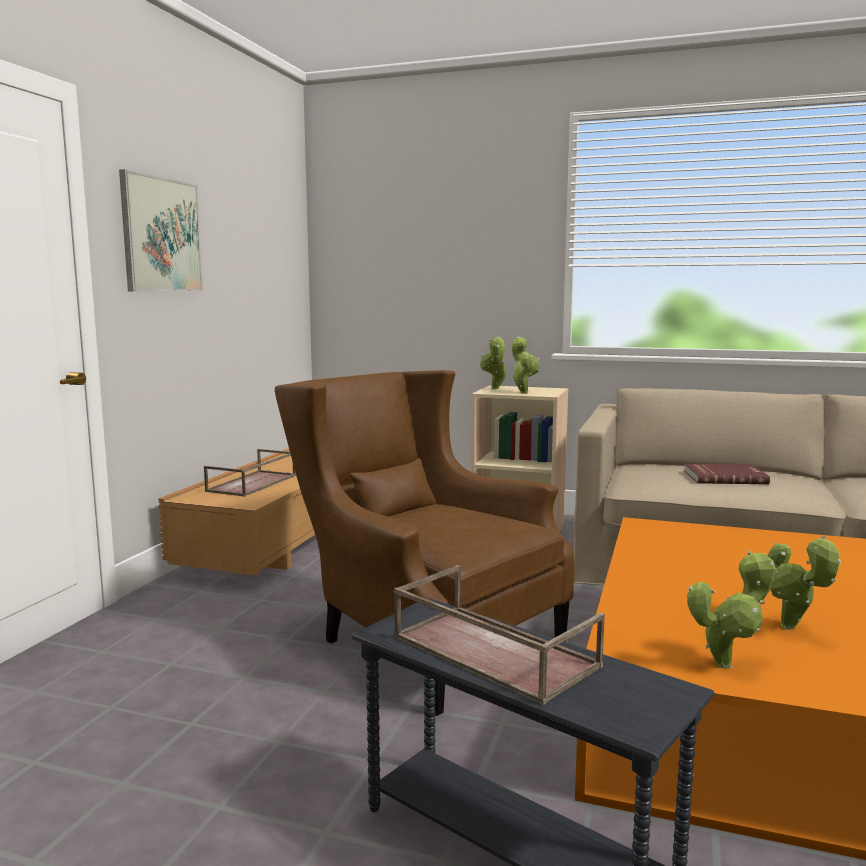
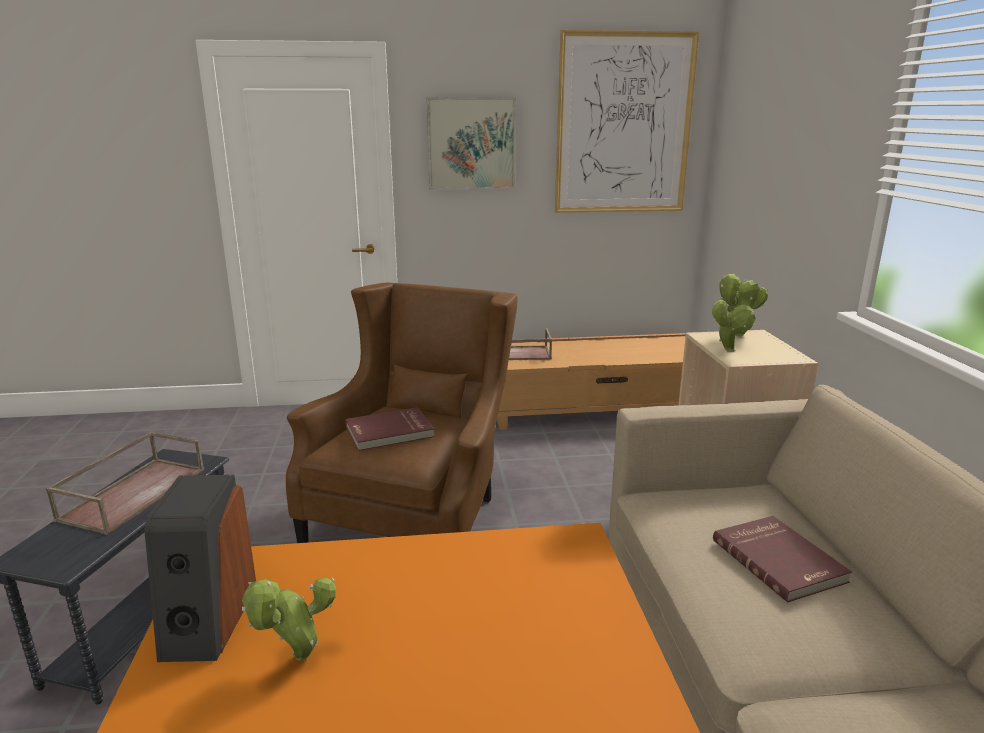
camera: 65 degrees right, 10 degrees up
potted plant [687,551,777,669] -> speaker [145,475,256,662]
none -> red book [345,407,435,451]
none -> picture [555,30,699,213]

